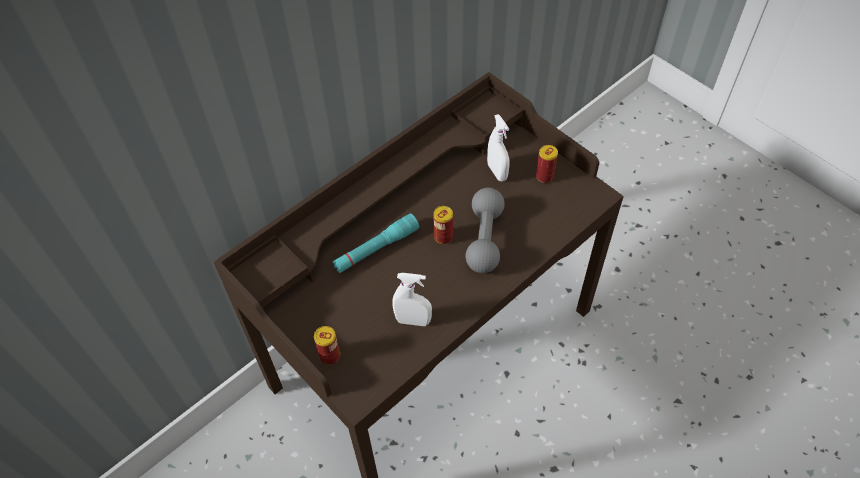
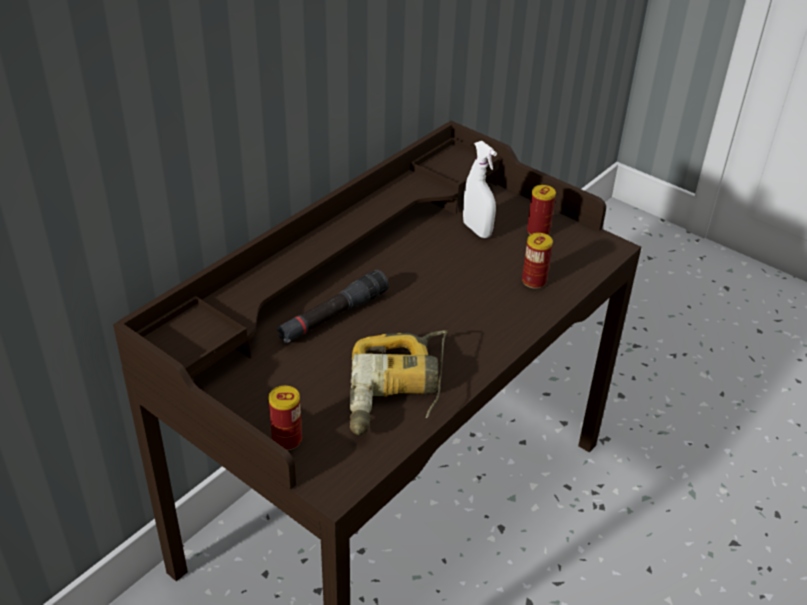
camera: 10 degrees left, 15 degrees down
turquoise flashlight [333,214,419,273] -> black flashlight [277,270,389,343]
white spray bottle [393,273,432,326] -> power drill [350,330,448,435]
can [433,206,453,244] -> can moved to [522,233,553,289]
grey dumbbell [466,188,505,273] -> none

